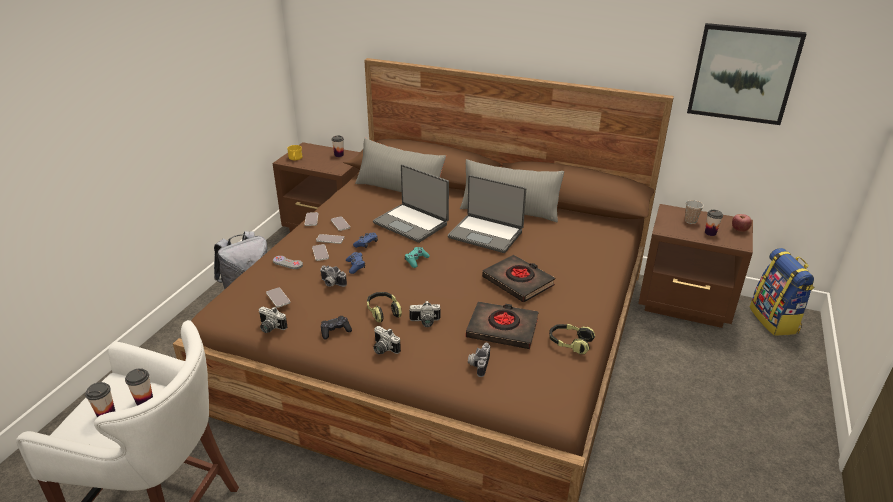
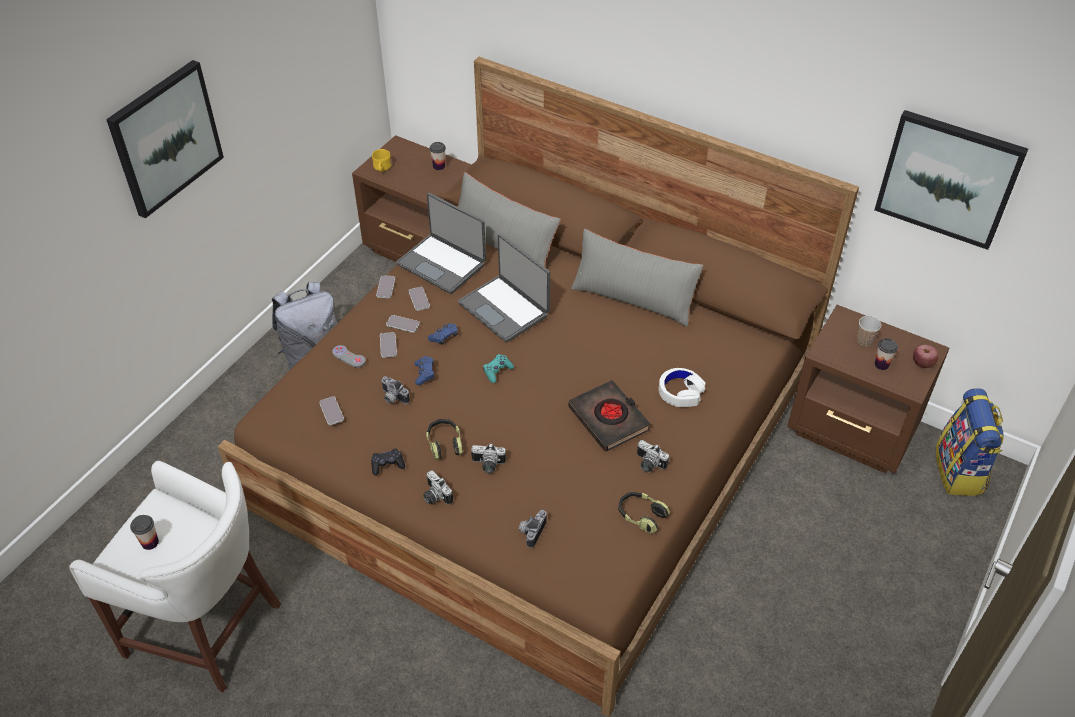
camera: 10 degrees right, 15 degrees up
cup [125,368,153,406] -> none
camera [258,307,287,333] -> camera moved to [637,440,669,473]
laptop [448,175,526,253] -> laptop moved to [396,193,486,294]
black book [466,302,539,349] -> none
none -> picture [106,60,224,218]
none -> white headphones [658,368,706,407]

